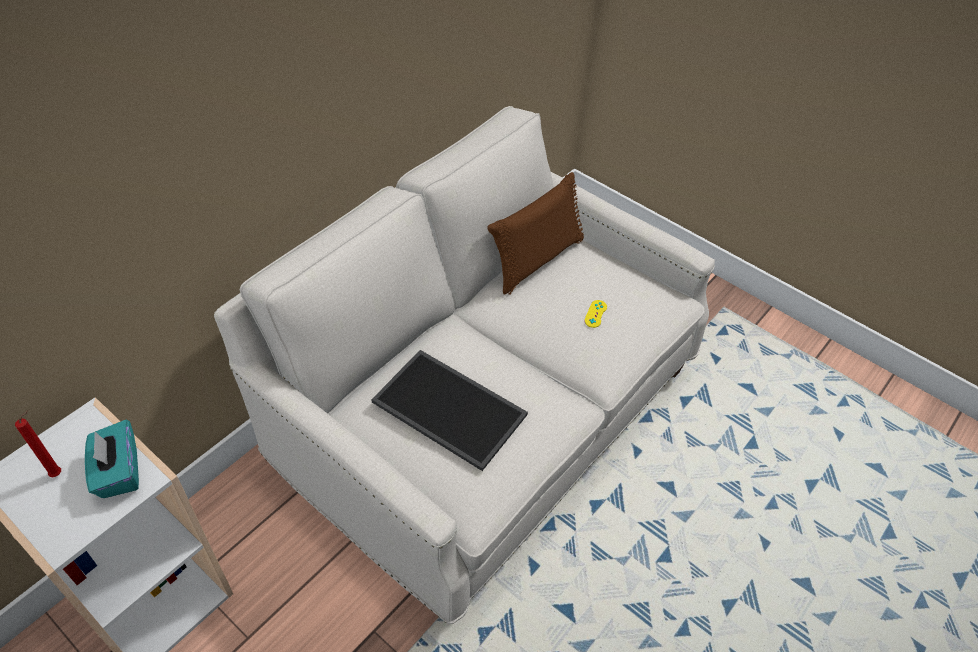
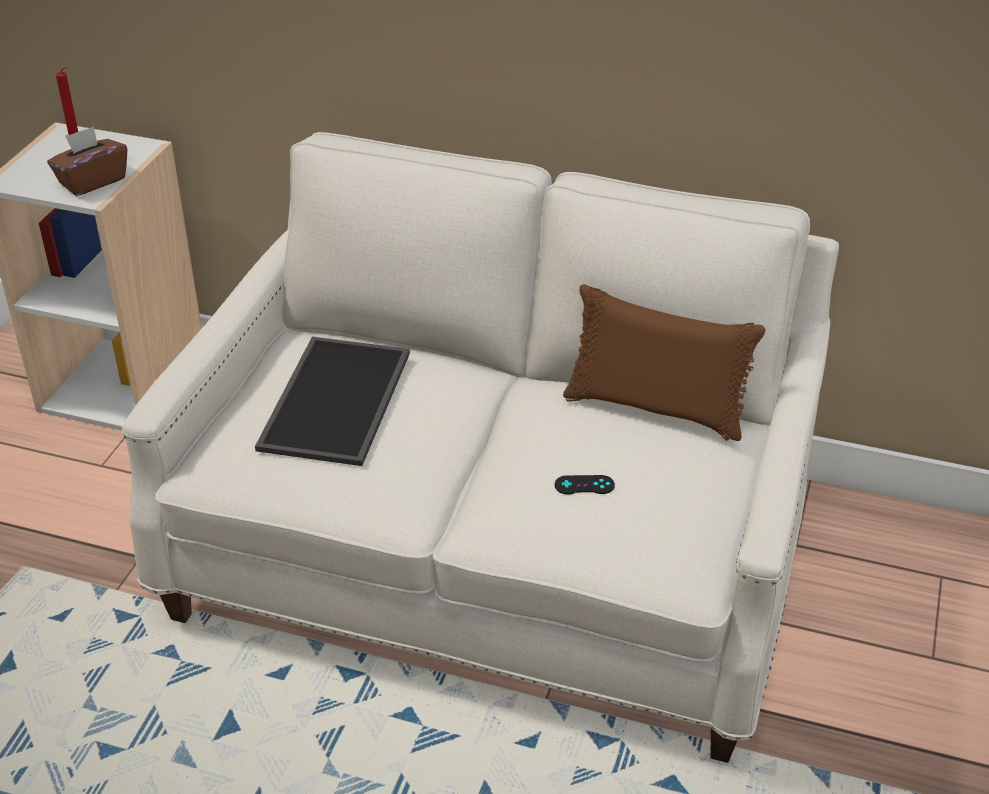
camera: 70 degrees right, 10 degrees down
turquoise tissue box [85,420,139,498] -> brown tissue box [47,126,127,196]
yellow game controller [584,300,607,328] -> black game controller [555,475,615,495]

